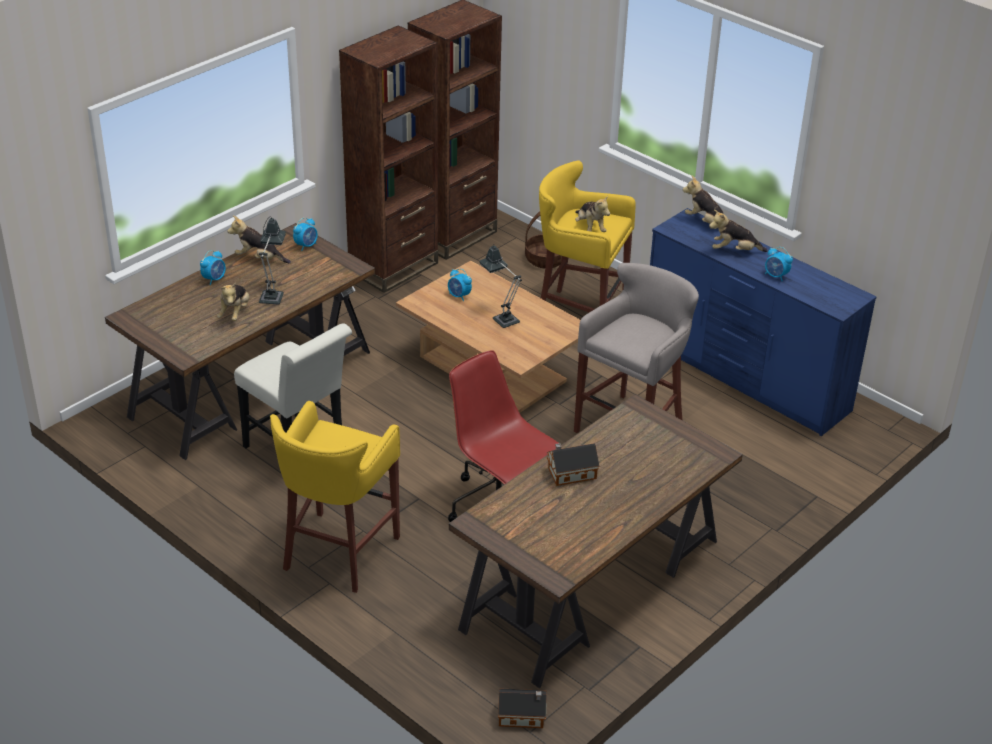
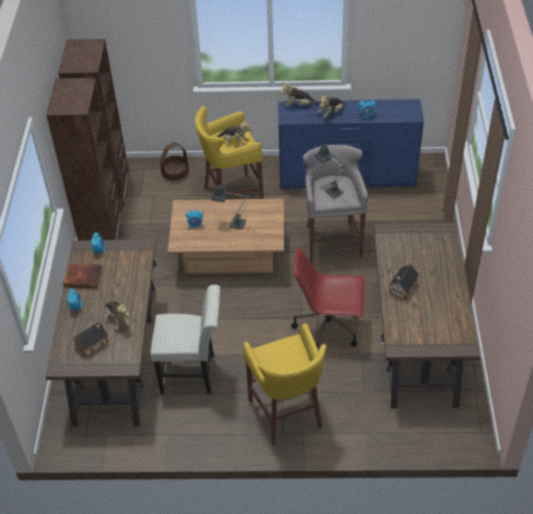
camera: 40 degrees left, 10 degrees up
plush toy [228,215,291,263] -> book [63,263,103,289]
table lamp [259,217,286,305] -> table lamp moved to [314,144,347,198]
toy house [498,688,547,728] -> toy house moved to [72,323,108,357]

